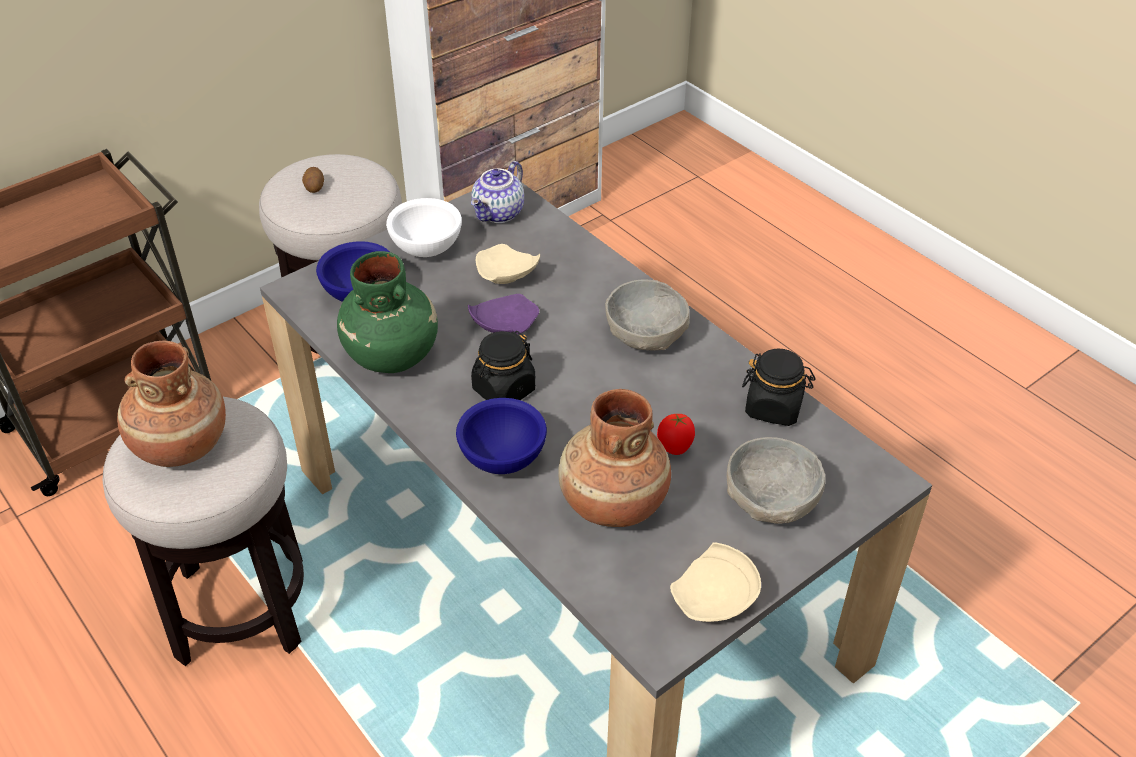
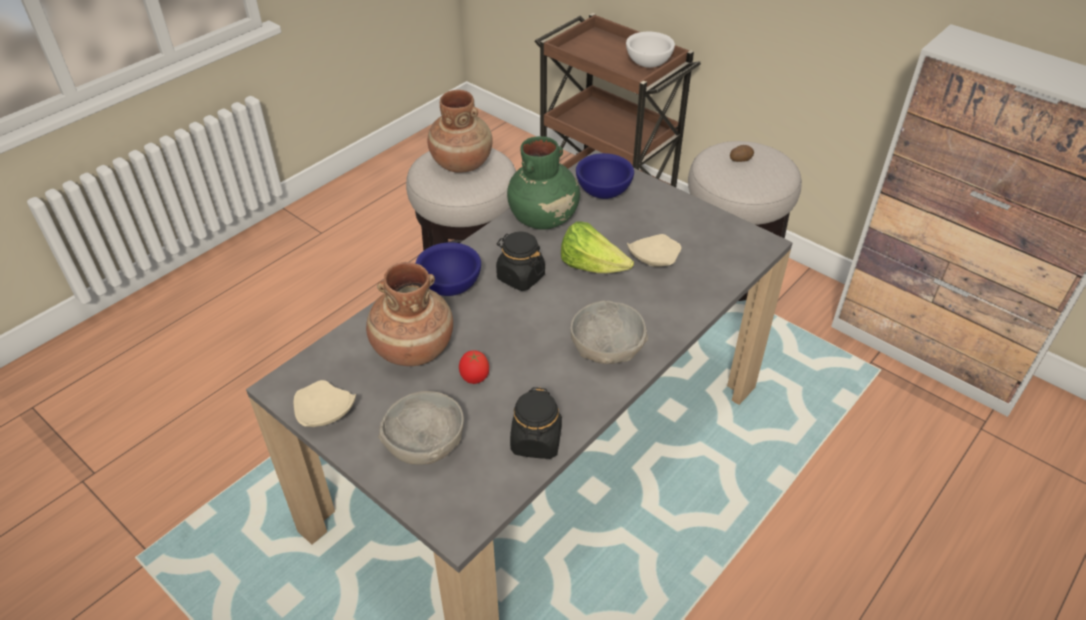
camera: 80 degrees right, 0 degrees up
white bowl [386,198,462,257] -> white bowl moved to [626,32,675,68]
purple plate [468,294,539,334] -> lettuce [561,222,634,273]
teapot [471,161,524,223] -> none

